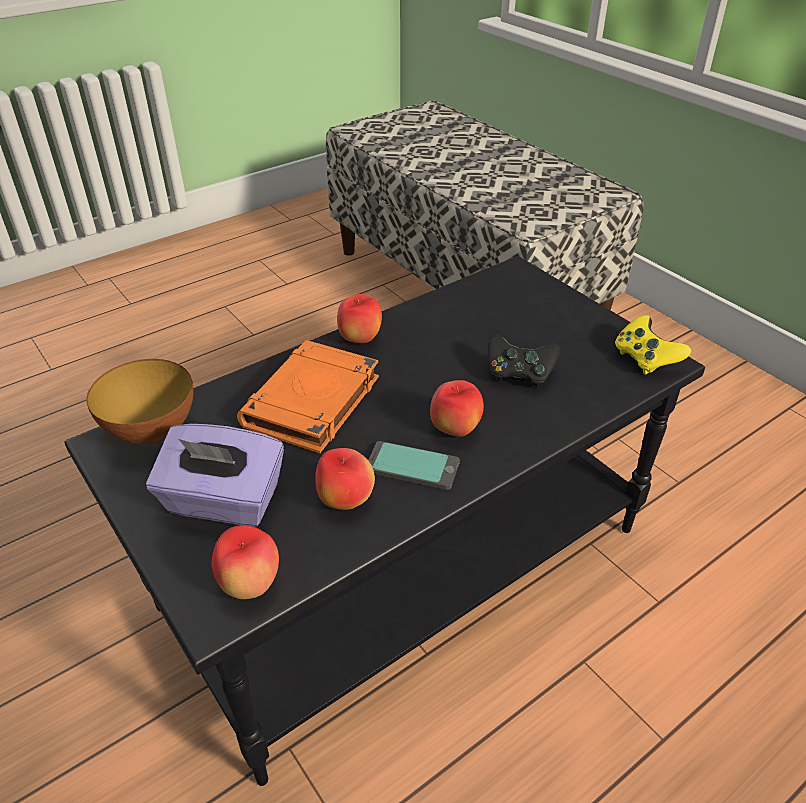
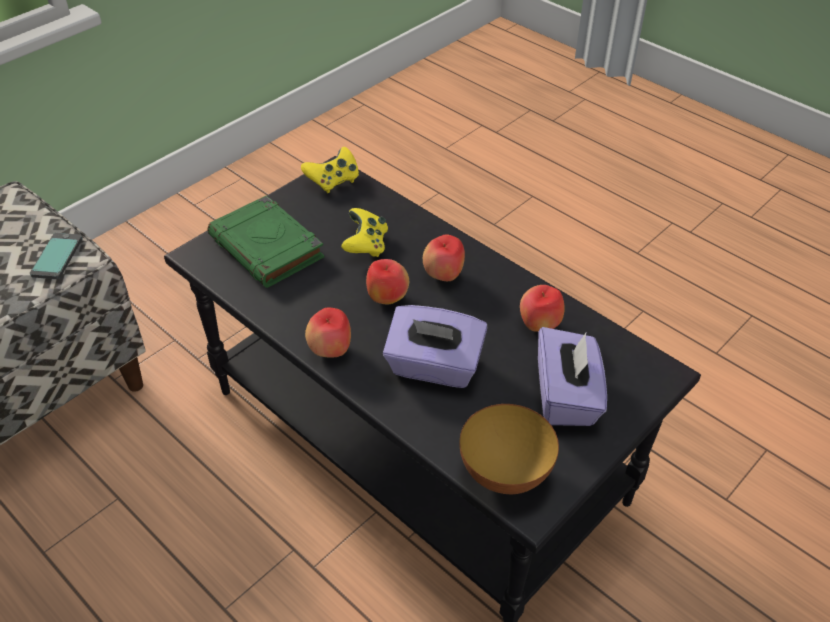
camera: 100 degrees left, 5 degrees up
apple [211,525,279,599] -> apple moved to [366,259,409,304]
orange book [237,340,379,453] -> purple tissue box [383,305,487,388]
phone [368,441,460,490] -> phone moved to [30,233,83,279]
black game controller [488,334,560,388] -> yellow game controller [341,208,388,257]
none -> green book [207,196,324,288]

